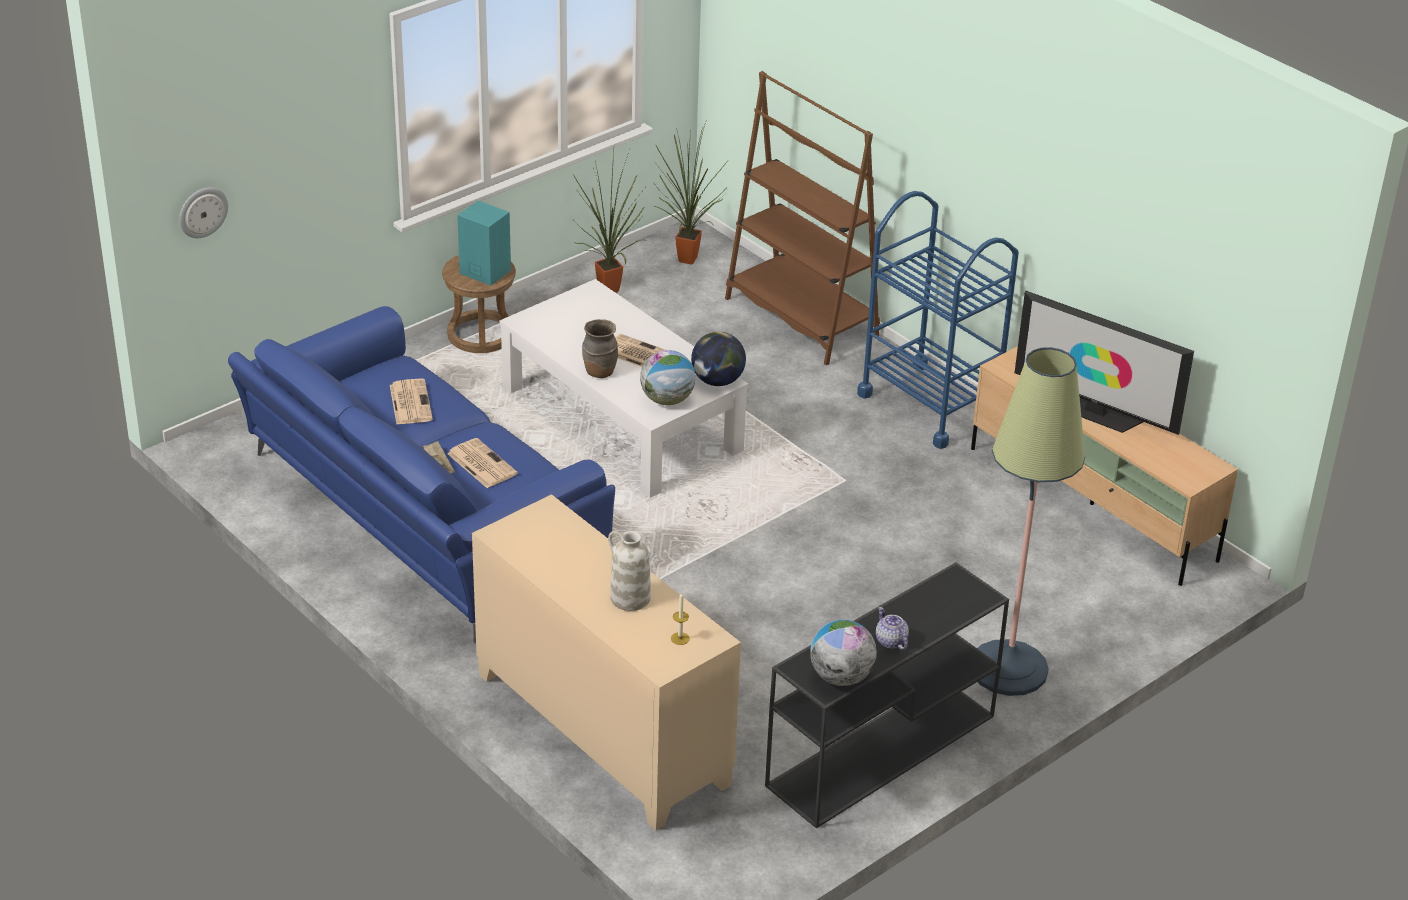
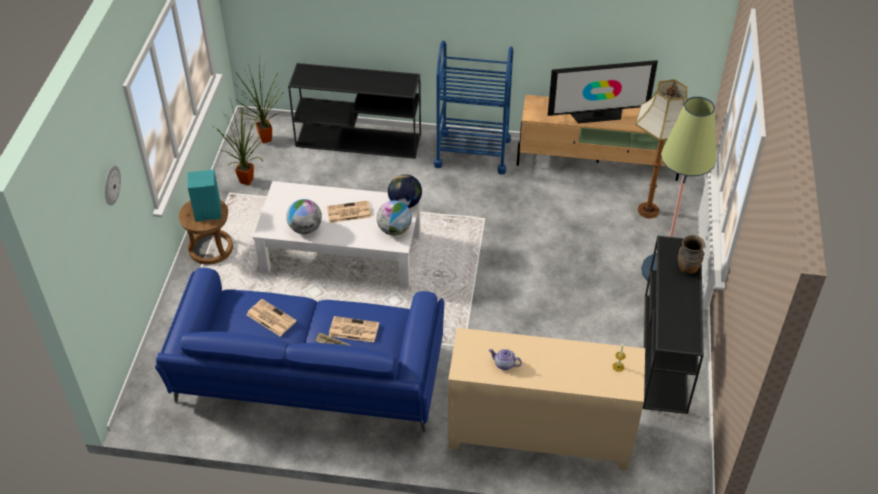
camera: 40 degrees left, 10 degrees up
wall clock [179,187,228,238] -> wall clock moved to [105,165,121,205]
brown vase [582,319,618,378] -> brown vase moved to [678,235,705,274]
white vase [608,531,651,611] -> none
brown bookcase [725,71,880,365] -> black console table [288,63,421,159]
globe [810,620,877,686] -> globe moved to [286,199,322,234]
teapot [876,607,909,650] -> teapot moved to [489,349,522,370]
none -> floor lamp [635,79,688,218]

